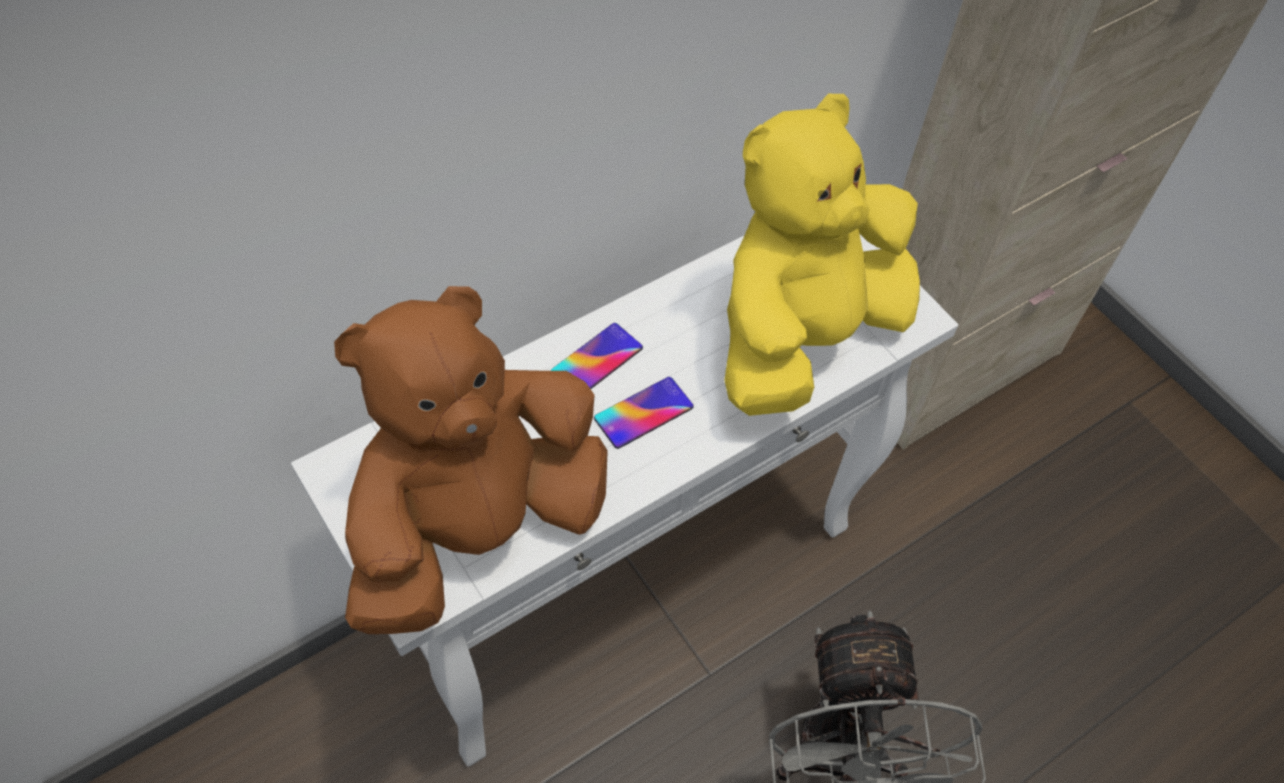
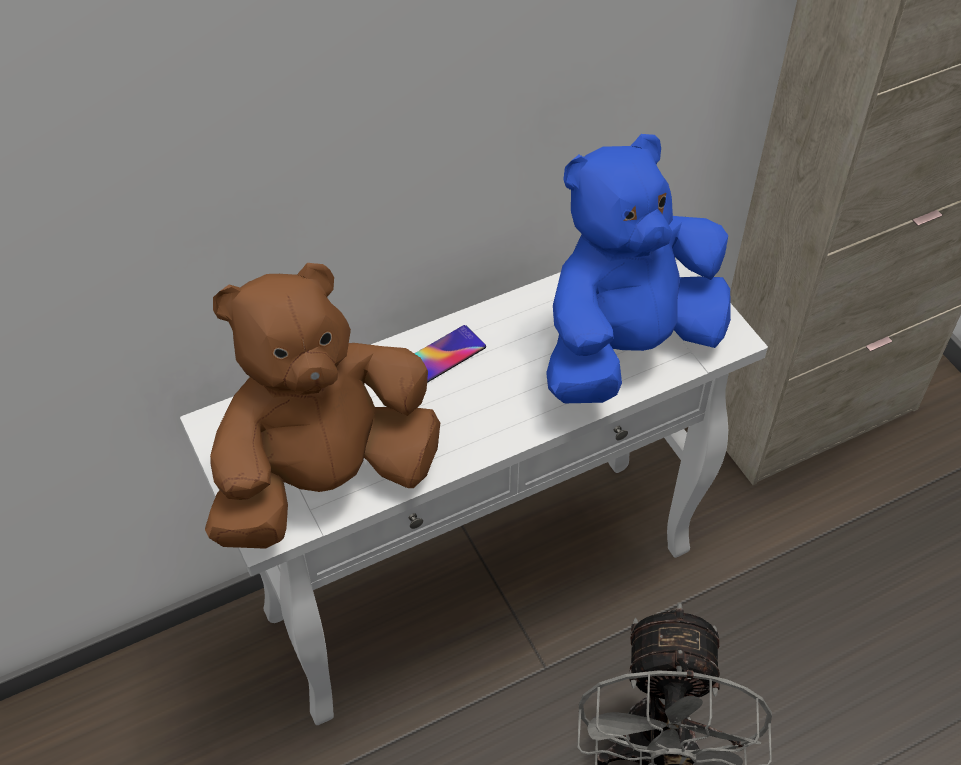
camera: 10 degrees right, 5 degrees down
phone [594,377,694,449] -> none
yellow plush toy [724,94,920,416] -> blue plush toy [546,134,731,403]

